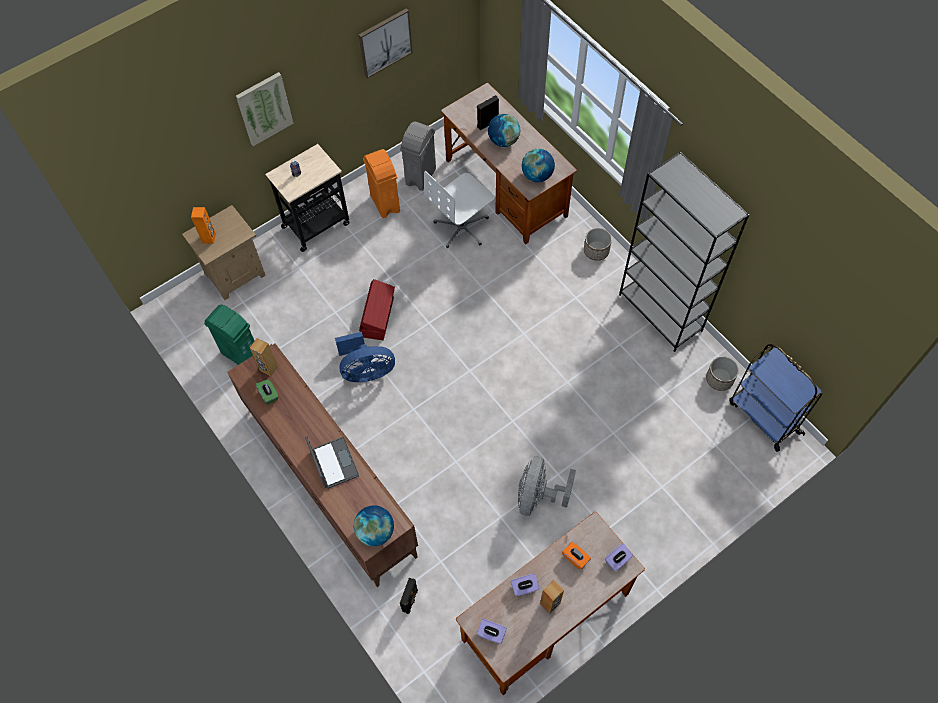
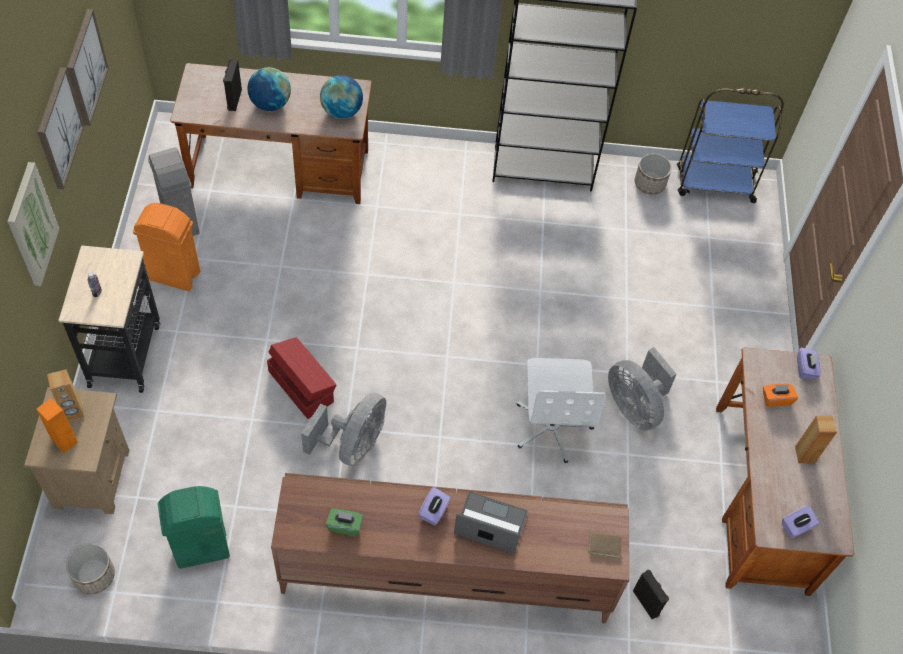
camera: 55 degrees left, 5 degrees down
brown speaker [250,338,278,376] -> brown speaker moved to [47,369,84,421]
blue fan [335,332,395,382] -> grey fan [301,393,386,466]
globe [354,506,394,546] -> brown book [588,525,622,558]
white office chair [424,171,495,248] -> white office chair moved to [517,358,606,463]
purple tissue box [511,574,539,596] -> purple tissue box moved to [418,487,451,525]
planter [584,228,612,261] -> planter moved to [66,544,115,594]
none -> picture [37,67,84,190]

